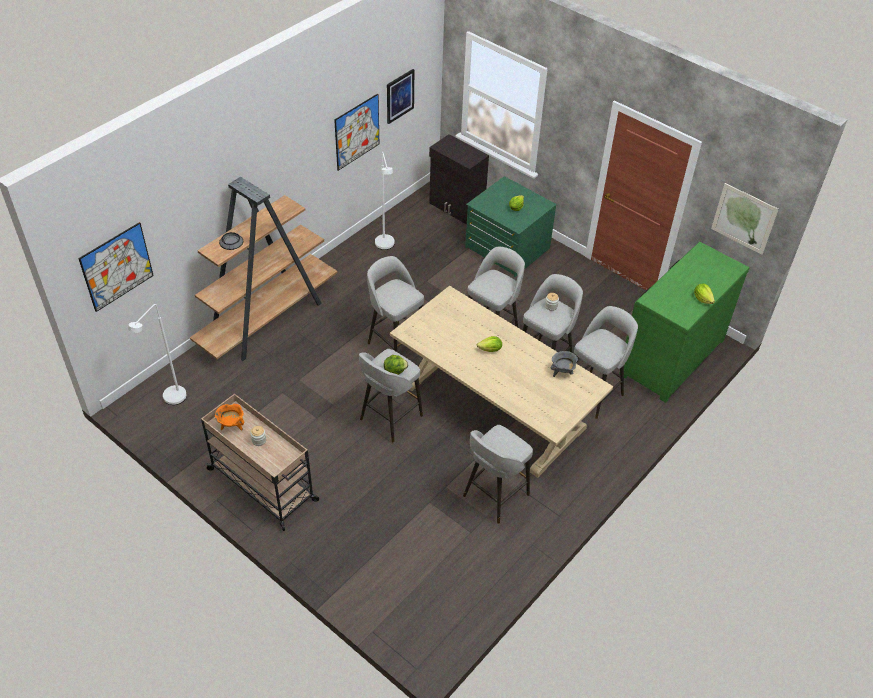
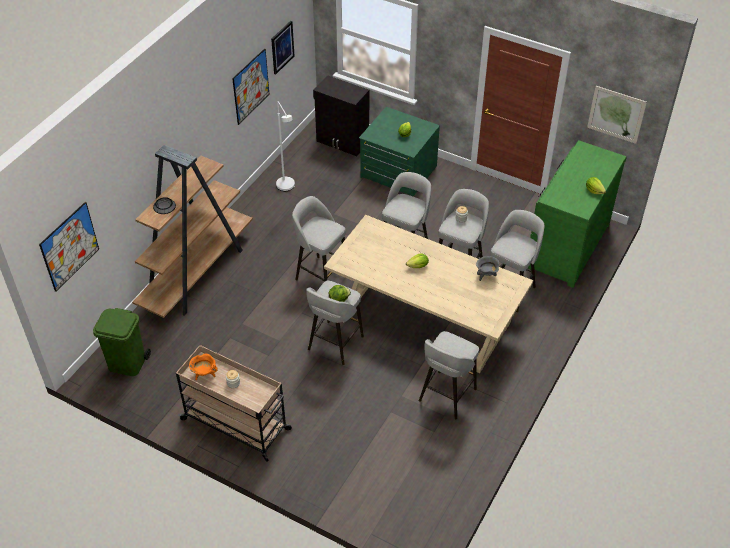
camera: 10 degrees left, 0 degrees up
white floor lamp [128,304,187,405] -> green trash can [93,308,151,376]

